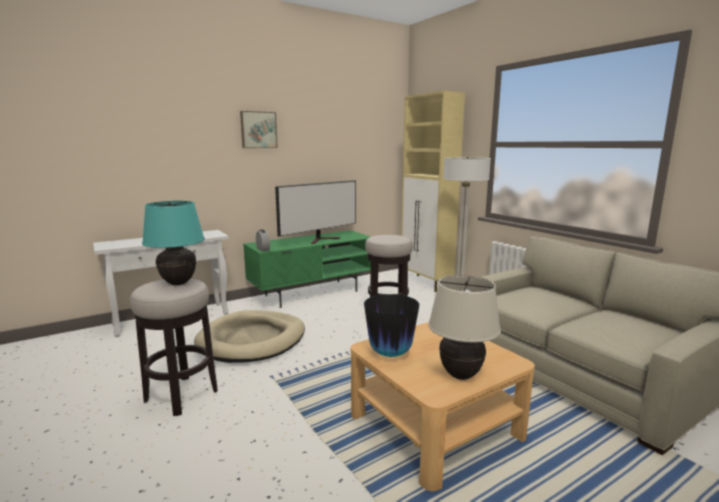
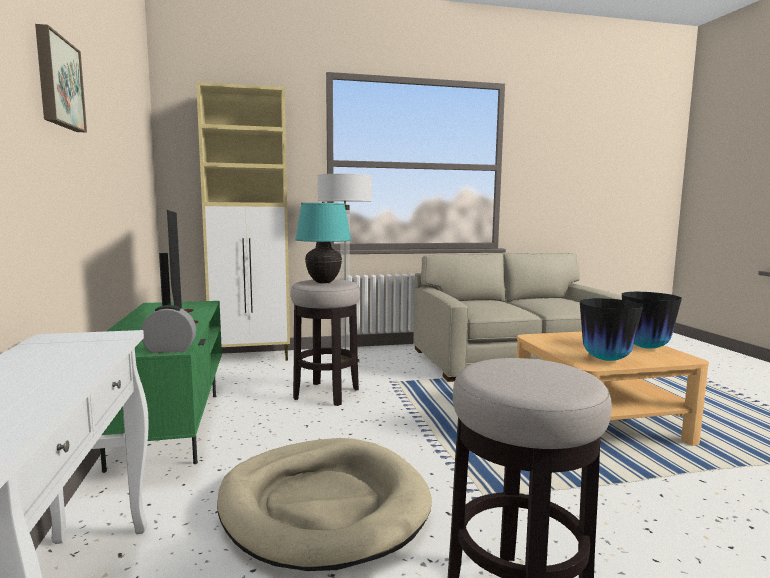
camera: 70 degrees left, 5 degrees down
turquoise table lamp [142,201,205,285] -> turquoise table lamp moved to [295,202,351,283]
beige table lamp [428,275,501,380] -> vase [622,292,682,349]

